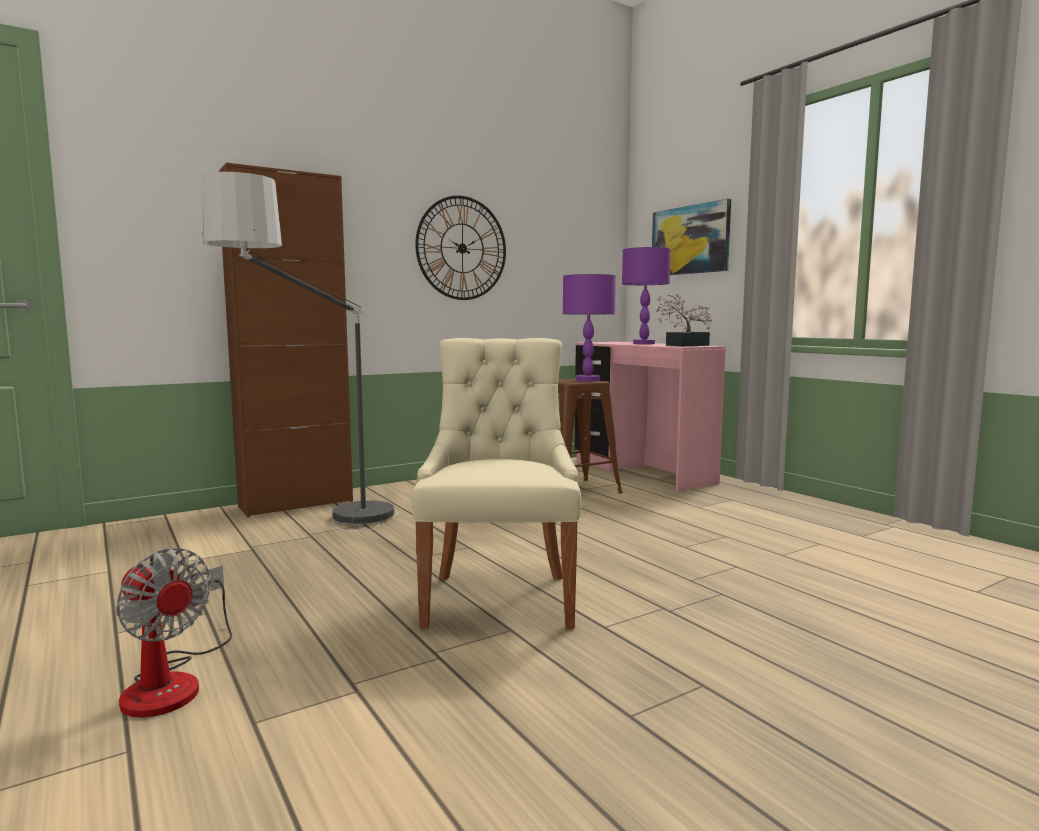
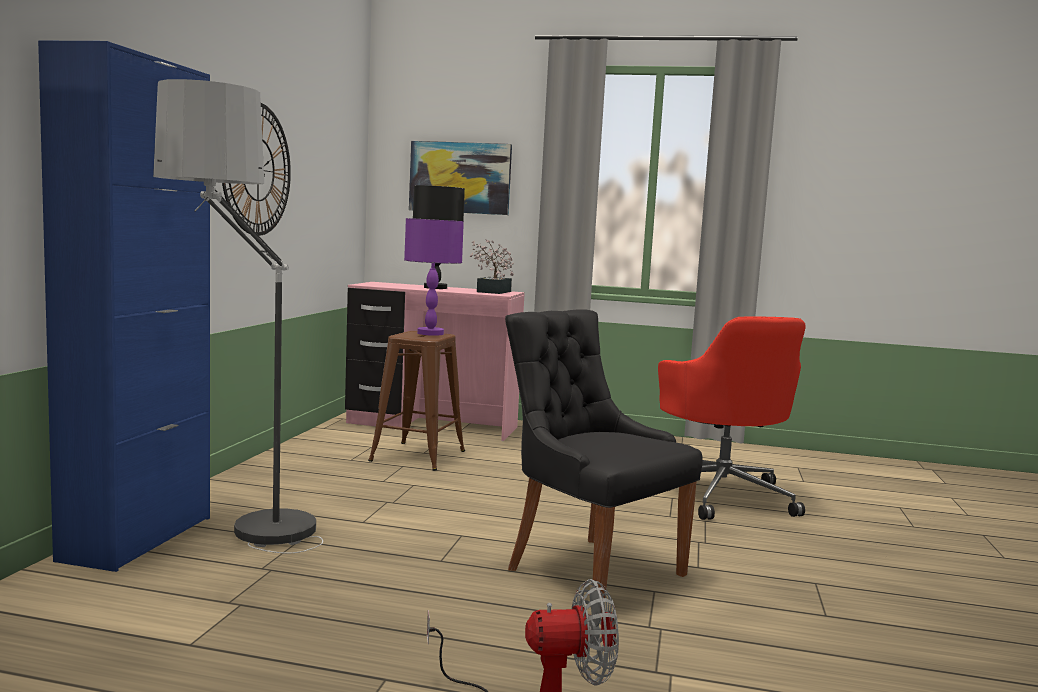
camera: 45 degrees left, 0 degrees up
brown cabinet [218,163,353,518] -> blue cabinet [38,41,210,572]
beige chair [412,338,581,629] -> black chair [505,309,703,598]
purple table lamp [622,247,671,344] -> black table lamp [413,185,465,289]
none -> red office chair [658,316,806,520]

